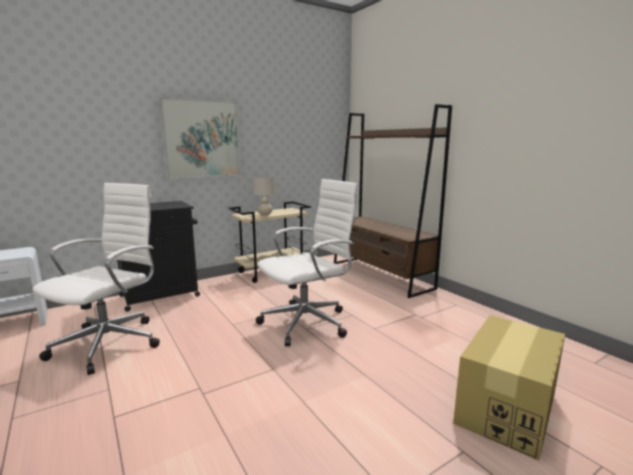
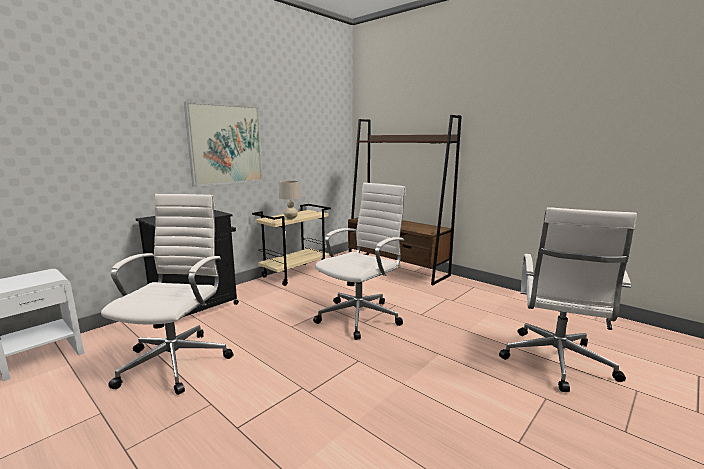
camera: 15 degrees left, 0 degrees up
cardboard box [453,315,565,461] -> white office chair [499,207,637,392]

